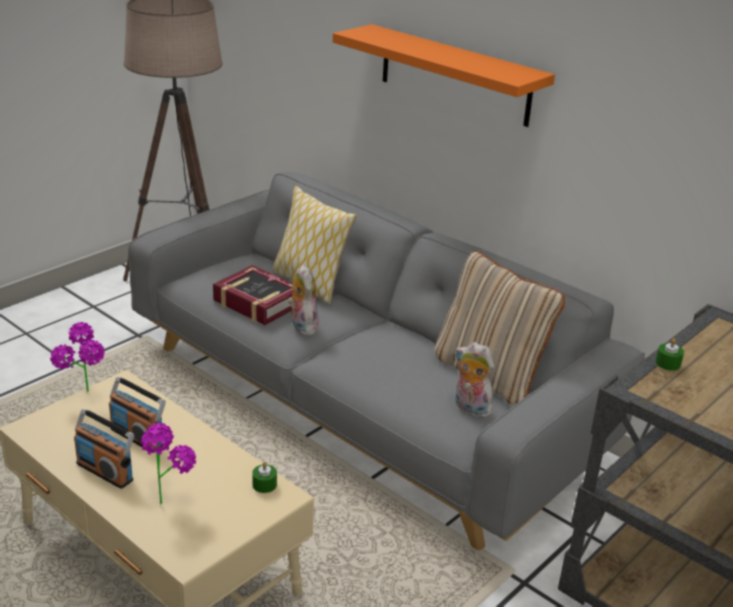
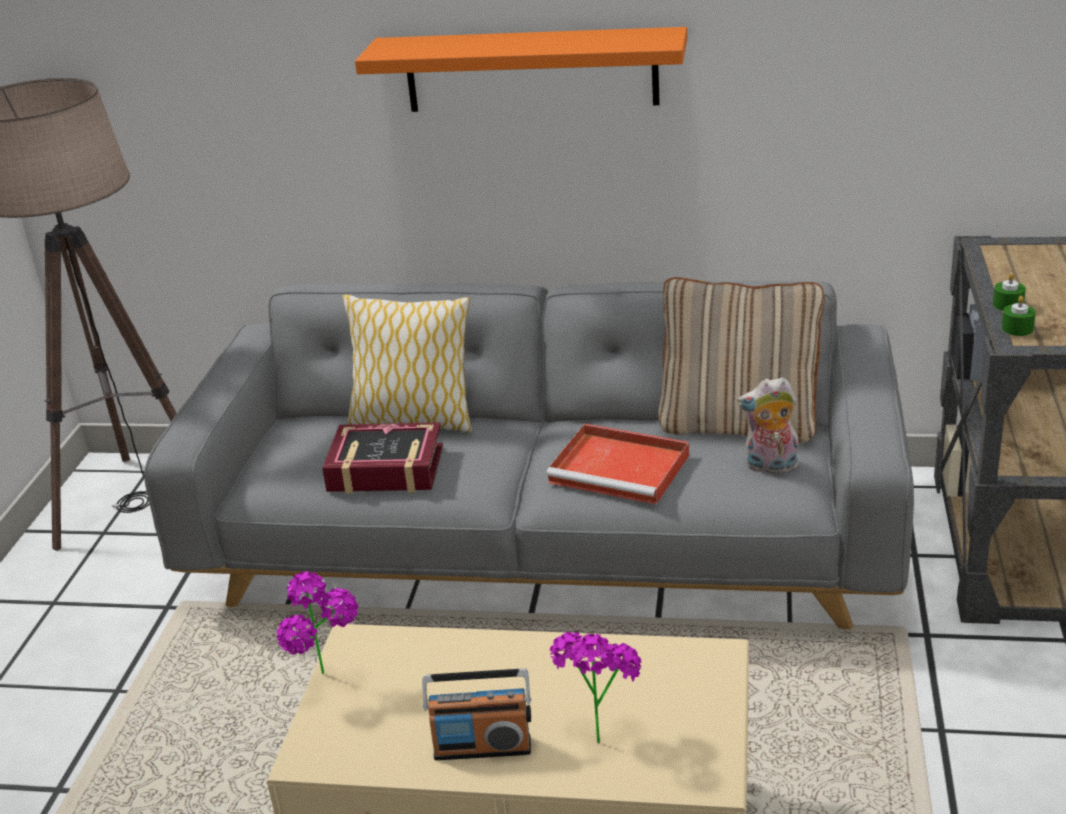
camera: 30 degrees left, 0 degrees up
radio [109,377,166,453] -> none
green candle [252,462,277,493] -> green candle moved to [1002,296,1036,336]
plush toy [288,265,319,335] -> none
none -> red tray [546,424,689,504]

